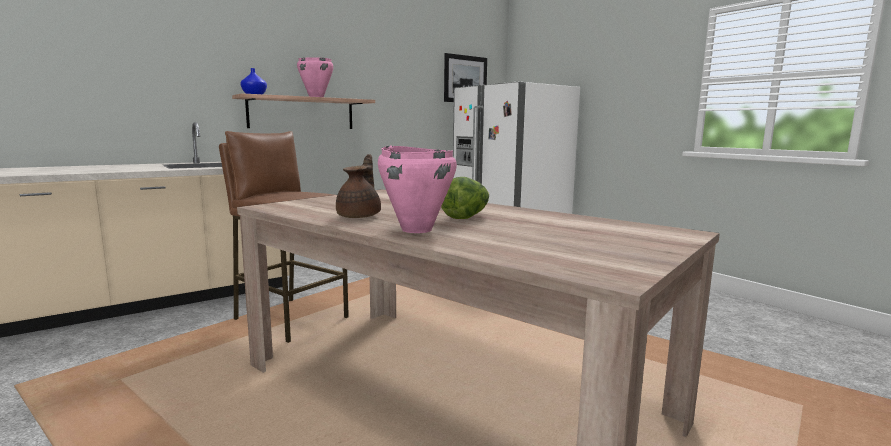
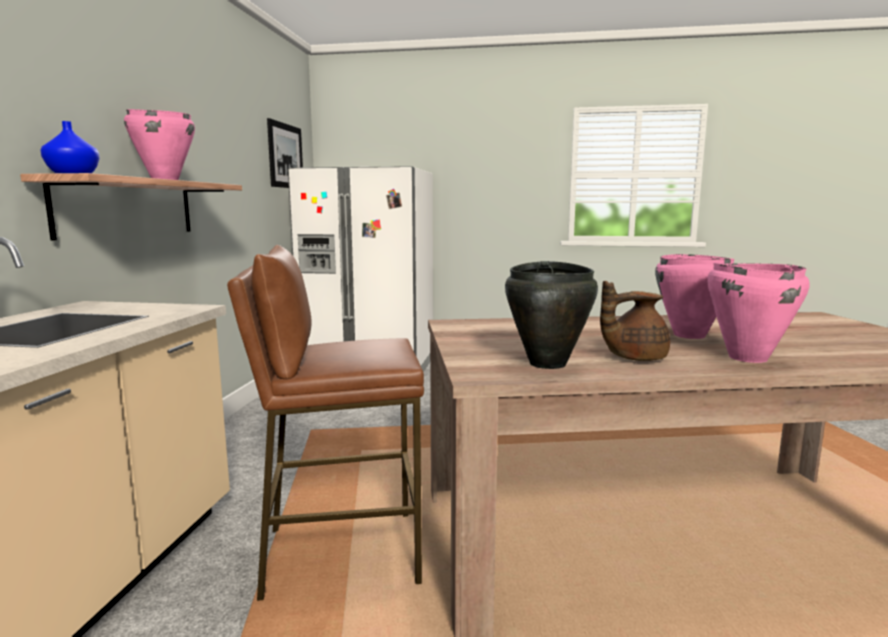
camera: 45 degrees left, 0 degrees up
brown teapot [336,154,381,218] -> brown teapot turned 75 degrees counterclockwise [600,281,670,361]
lettuce [441,177,489,219] -> pink cooking pot [655,254,734,339]
none -> black cooking pot [505,261,598,369]

